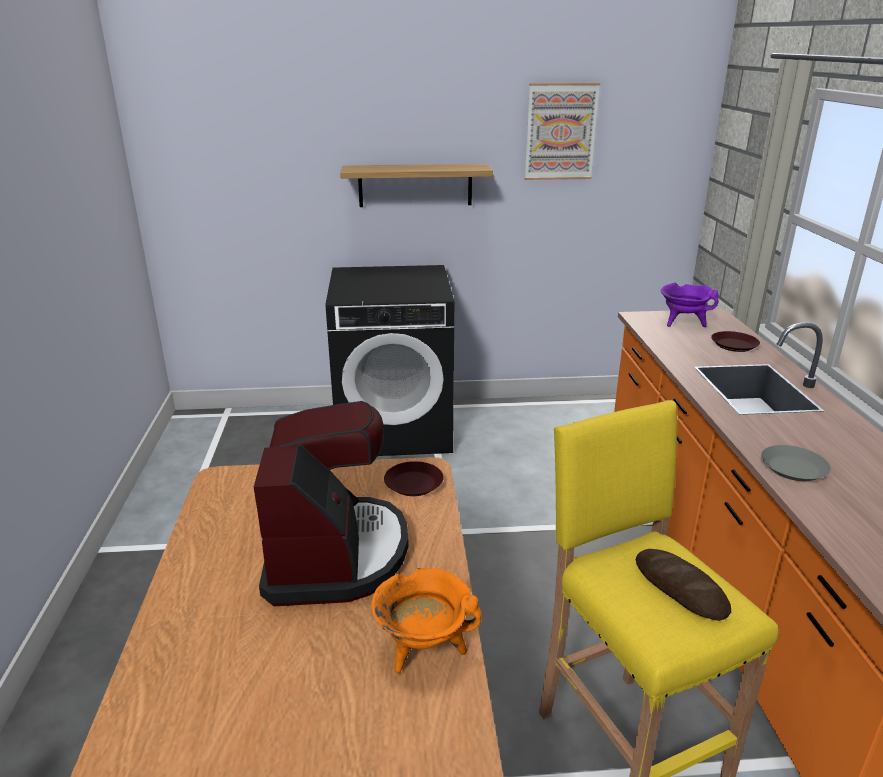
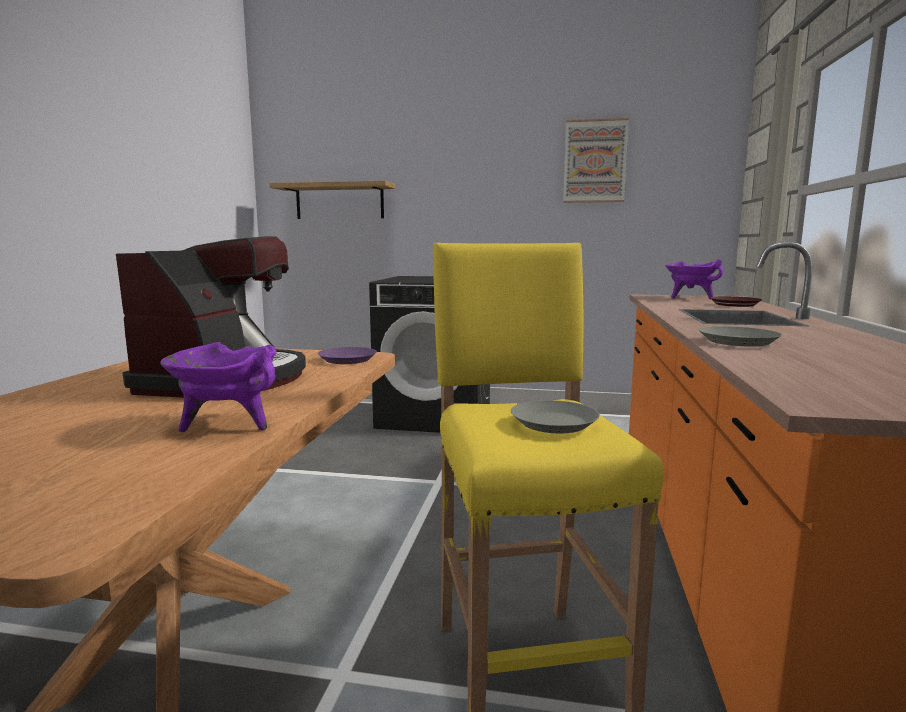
camera: 15 degrees right, 15 degrees down
shelf [340,164,493,207] -> shelf moved to [269,181,395,219]
orange cooking pot [372,568,482,673] -> purple cooking pot [160,342,276,432]
brown plate [384,461,444,496] -> purple plate [318,347,377,364]
bread [635,549,731,621] -> grey plate [511,400,600,433]

